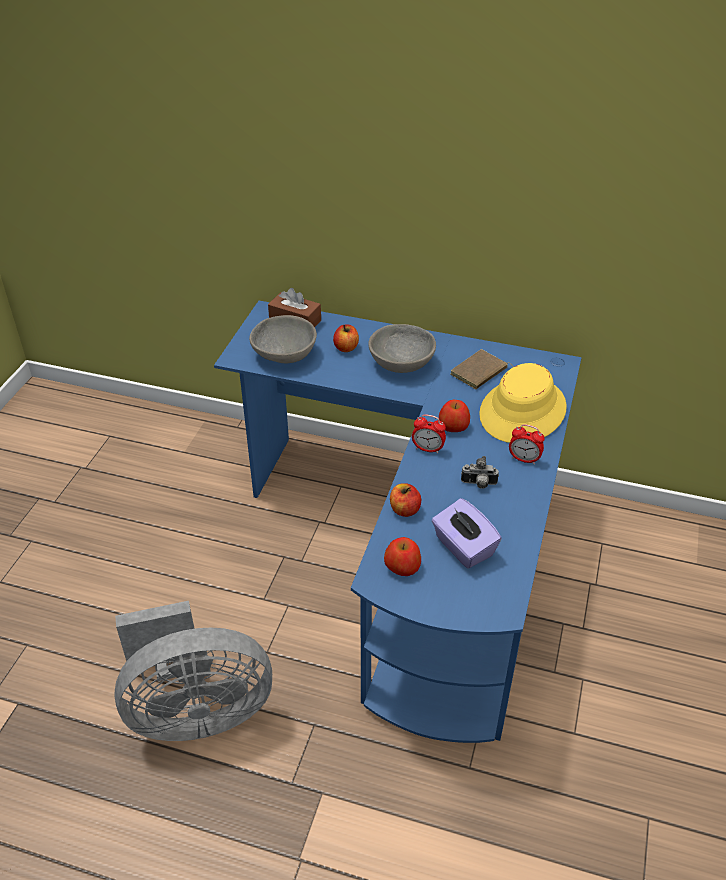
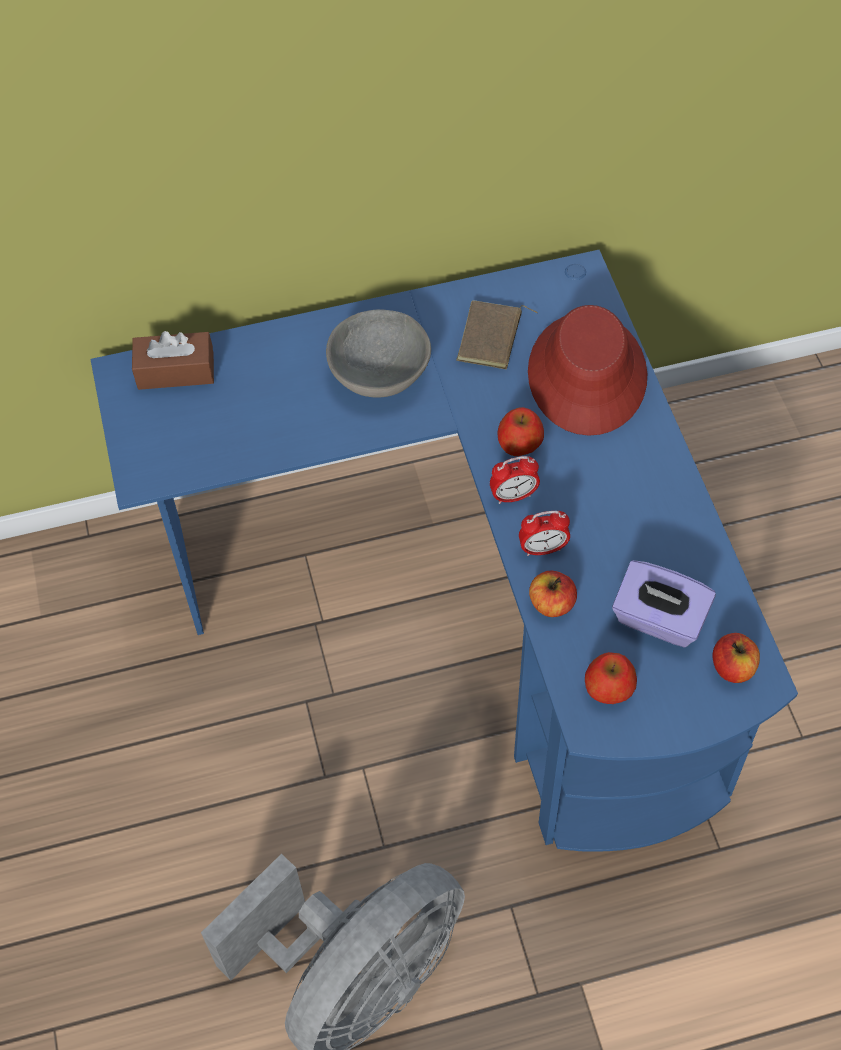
camera: 30 degrees left, 15 degrees up
grey bowl [249,315,317,363] -> none
apple [333,324,359,352] -> apple moved to [713,633,760,683]
camera [461,456,499,489] -> none
yellow hat [479,363,567,443] -> red hat [528,305,647,436]
alarm clock [509,424,545,464] -> alarm clock moved to [519,511,570,556]

